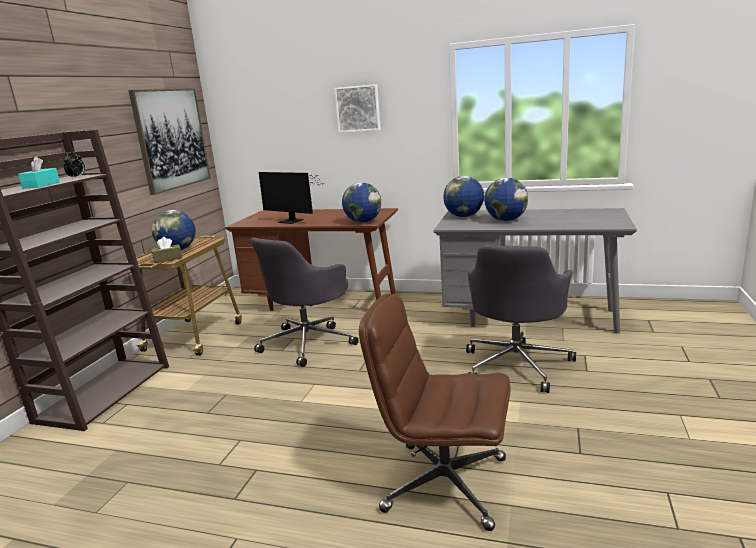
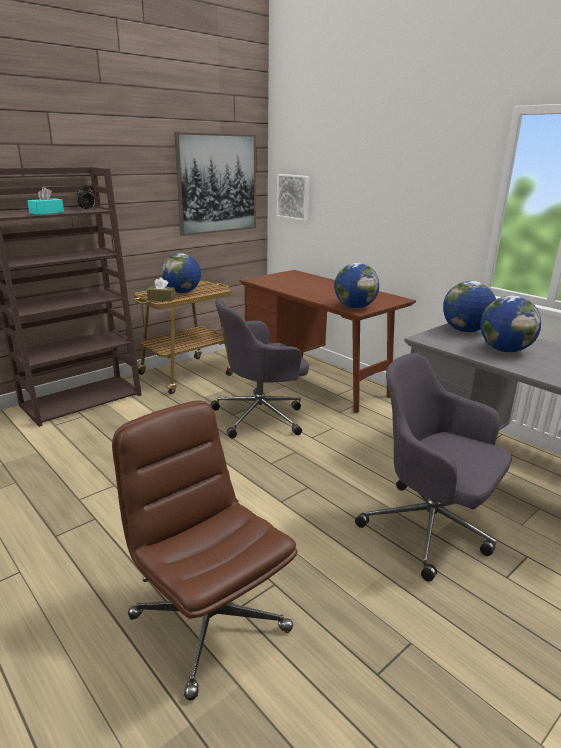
camera: 30 degrees right, 5 degrees up
monitor [259,172,326,224] -> none
picture [334,84,381,133] -> picture moved to [277,174,310,221]
grey office chair [466,245,576,393] -> grey office chair turned 75 degrees clockwise [355,353,512,582]

